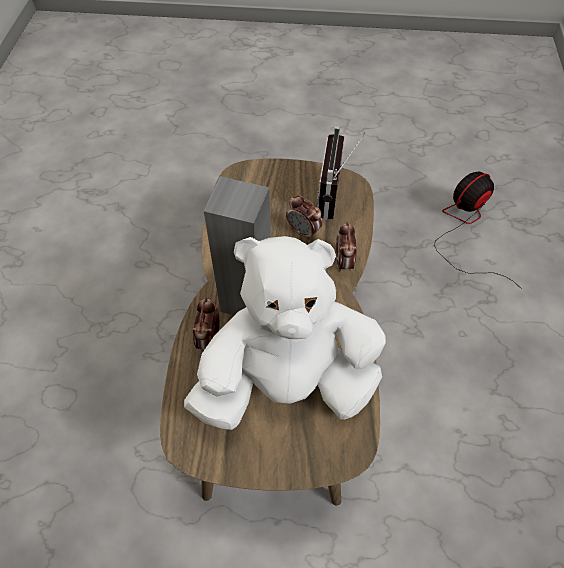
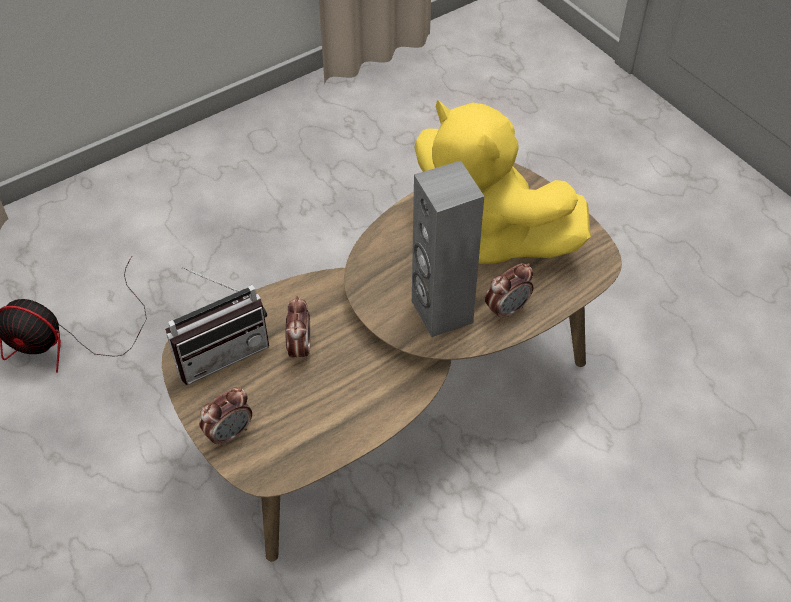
camera: 130 degrees left, 5 degrees down
white plush toy [184,236,386,430] -> yellow plush toy [414,100,591,264]
alarm clock [336,222,356,272] -> alarm clock moved to [199,387,252,447]

